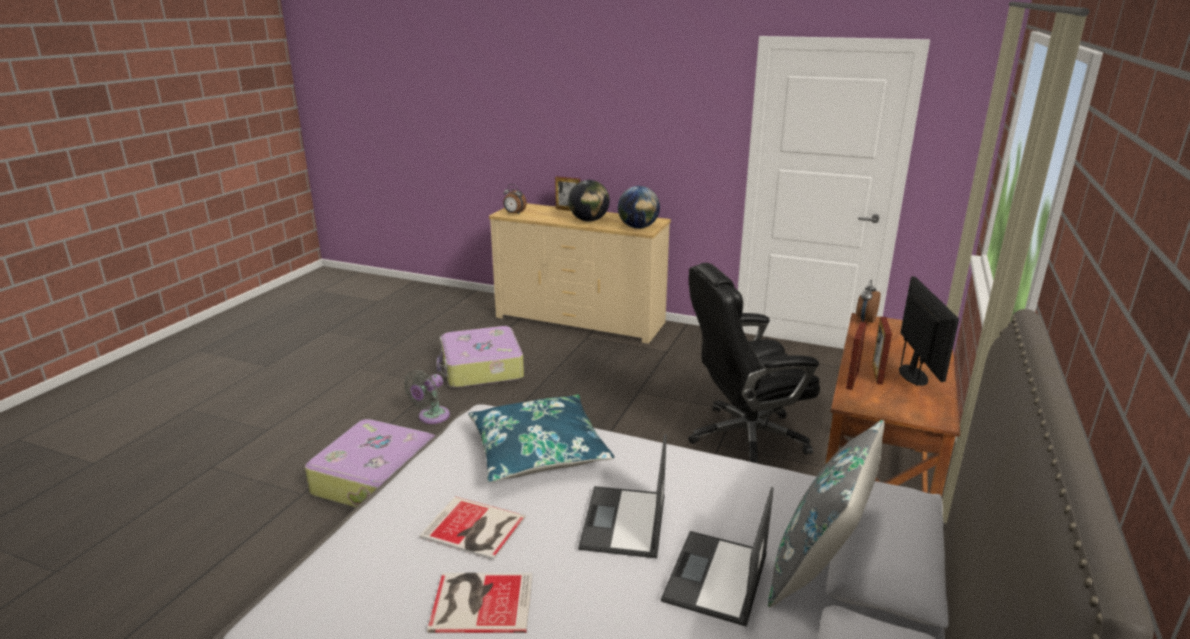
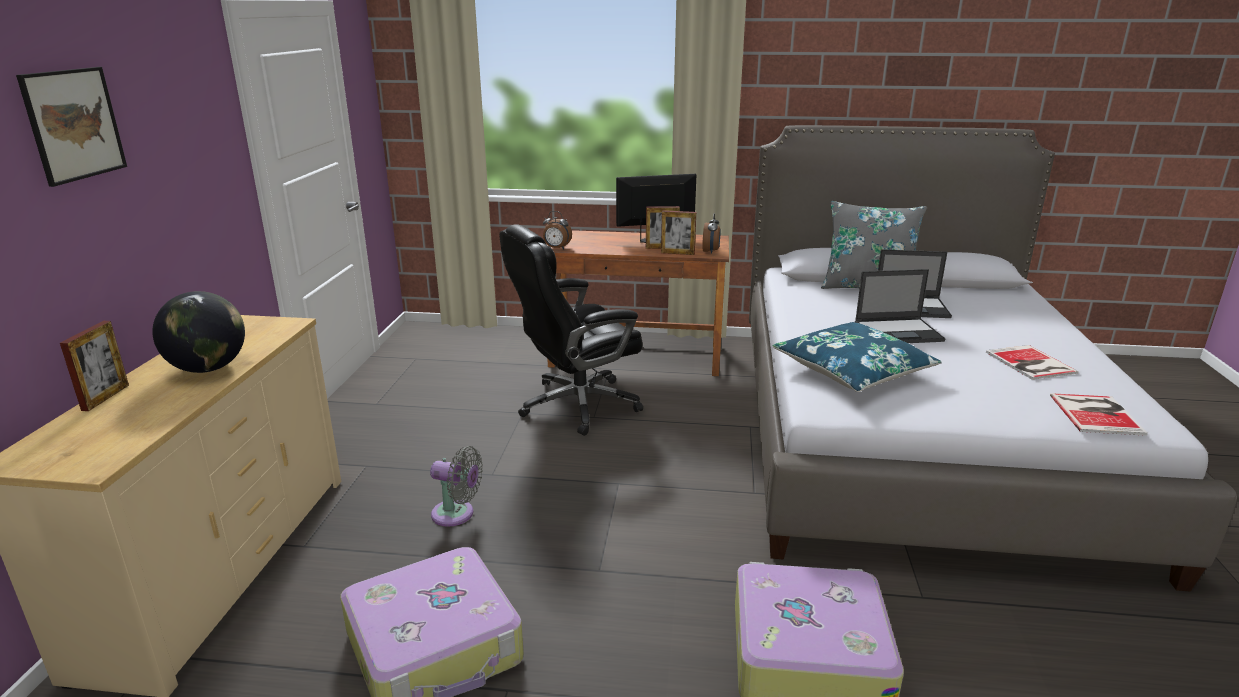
camera: 105 degrees left, 0 degrees up
grey fan [404,370,450,424] -> grey fan moved to [430,446,483,527]
book [419,496,526,560] -> book moved to [1050,393,1148,436]
alarm clock [503,184,527,214] -> alarm clock moved to [702,213,721,254]
globe [618,186,660,229] -> none
black office chair [688,263,820,463] -> black office chair turned 90 degrees clockwise [499,224,643,436]
none -> picture [16,67,127,187]

